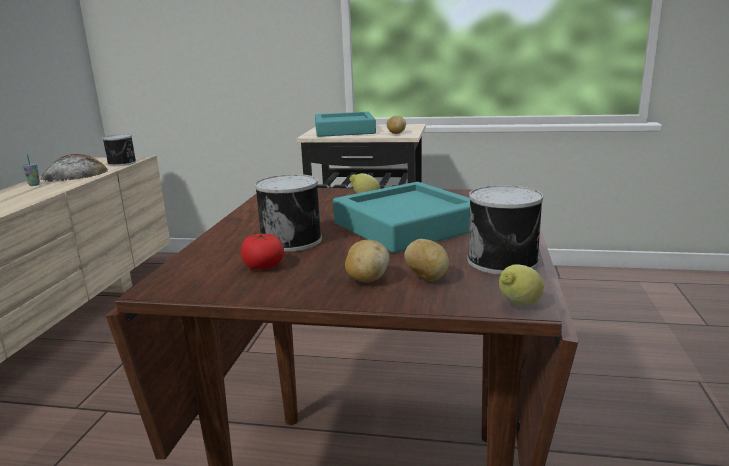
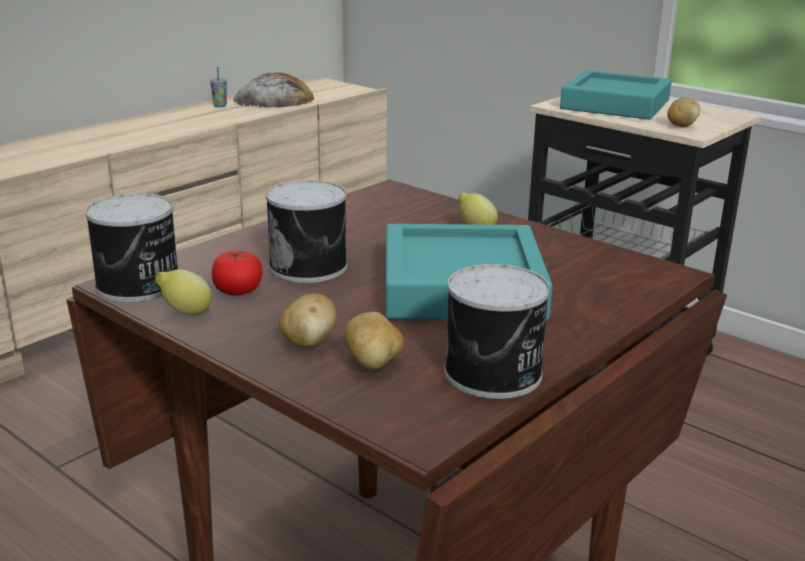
camera: 30 degrees right, 5 degrees up
can [103,134,136,166] -> can moved to [85,193,178,302]
lemon [499,264,544,306] -> lemon moved to [155,269,212,316]

